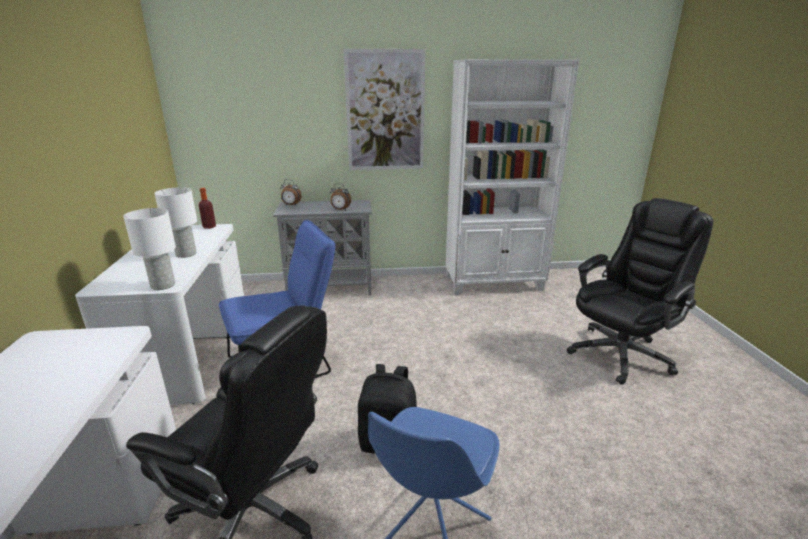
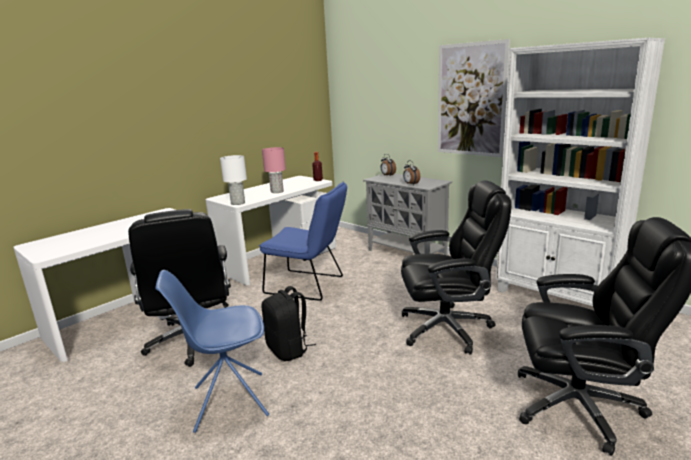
camera: 50 degrees right, 5 degrees down
white table lamp [154,187,197,258] -> pink table lamp [262,147,286,193]
none -> black office chair [401,181,512,355]

